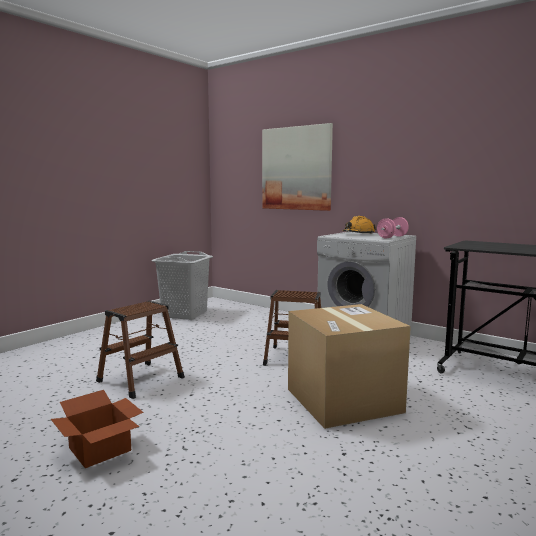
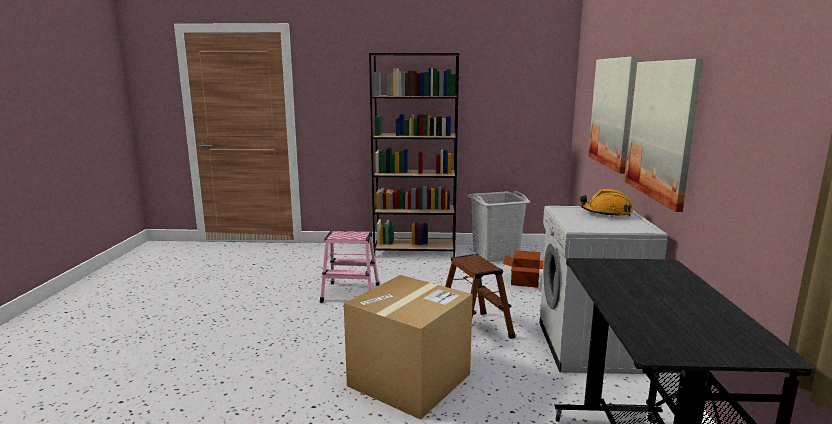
camera: 55 degrees right, 5 degrees up
cardboard box [51,390,144,468] -> cardboard box moved to [503,250,544,288]
brown step ladder [96,301,185,399] -> pink step ladder [320,231,379,303]
pink dumbbell [377,217,409,238] -> none
none -> beige bookcase [369,53,459,257]
none -> picture [625,59,704,212]

